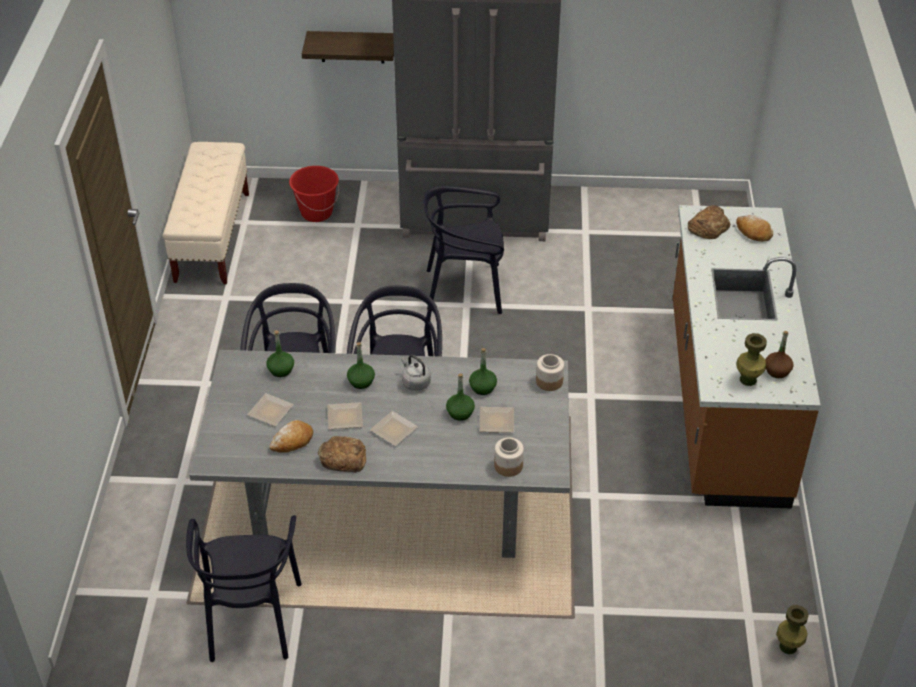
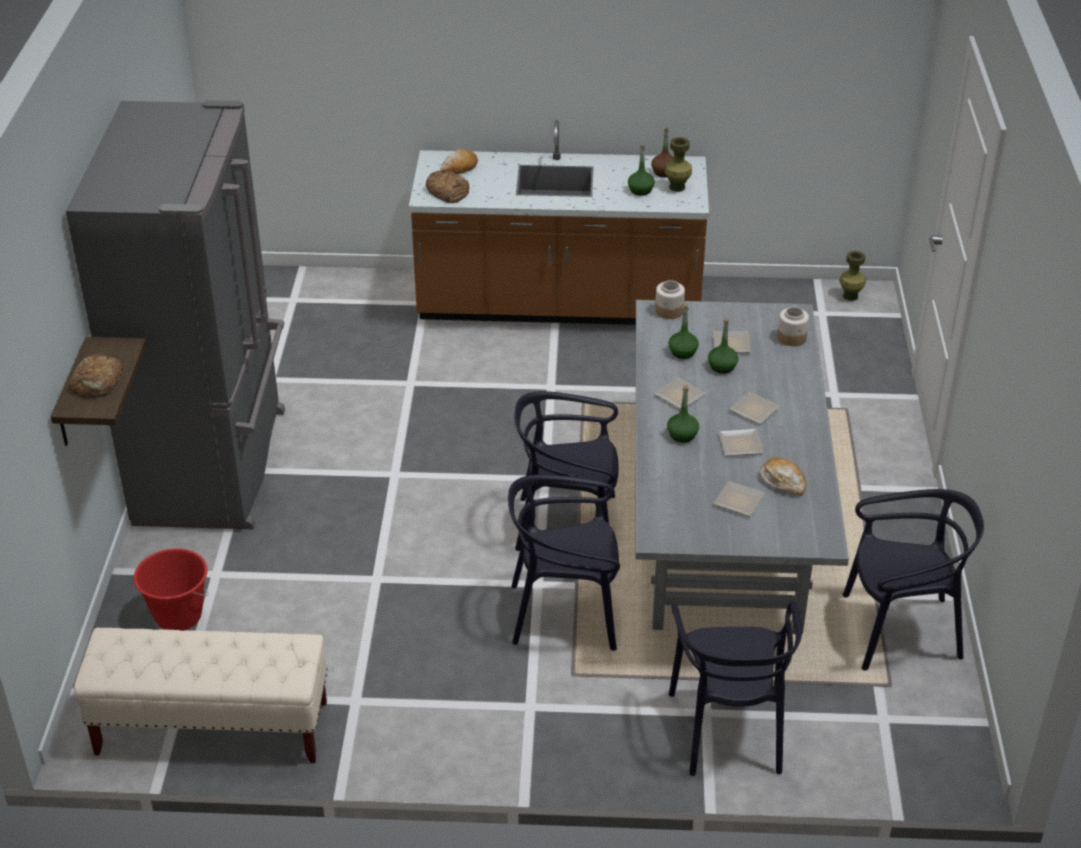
camera: 90 degrees left, 5 degrees down
green bottle [266,330,294,377] -> green bottle moved to [628,145,655,196]
bread [318,436,366,473] -> bread moved to [69,354,123,398]
grey kettle [401,355,431,391] -> plate [654,378,706,409]
black chair [424,186,504,314] -> black chair moved to [669,601,802,776]

